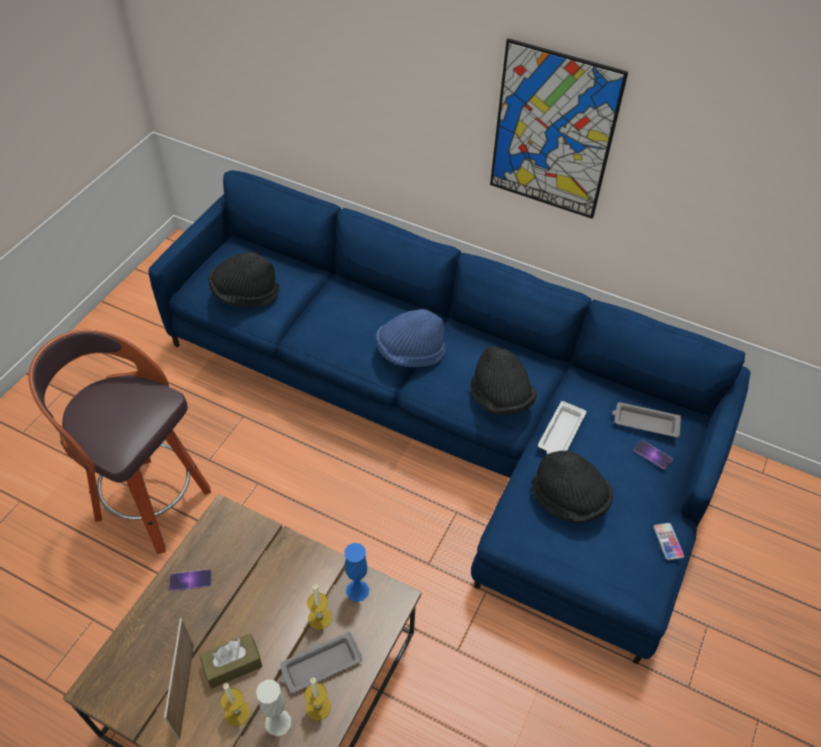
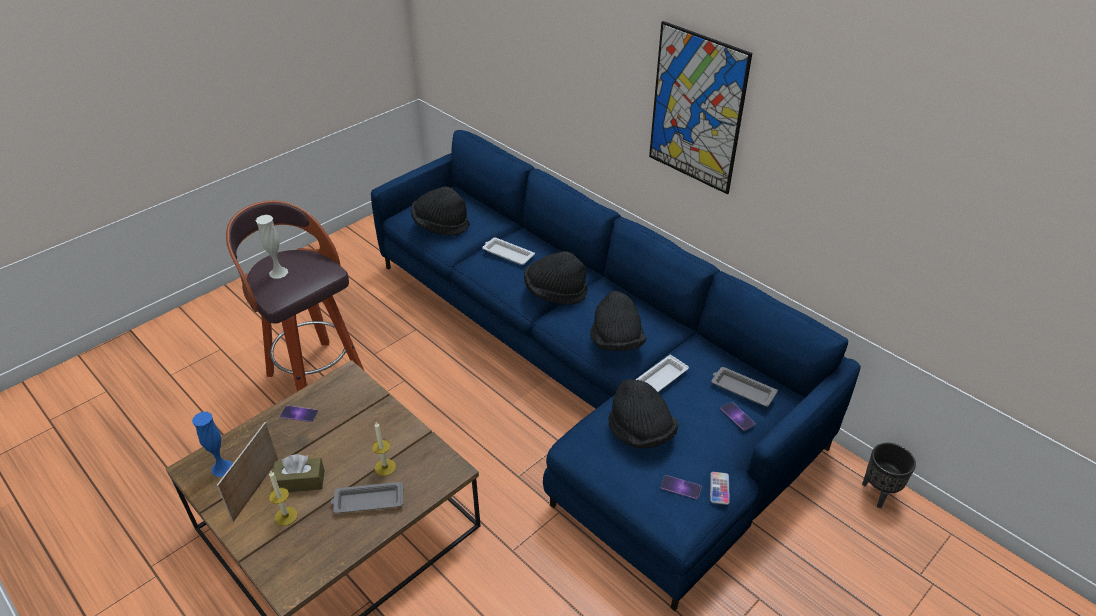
camera: 20 degrees right, 10 degrees down
white vase [256,680,291,736] -> white vase moved to [256,215,288,279]
candle [305,677,331,721] -> none
blue vase [344,543,369,602] -> blue vase moved to [192,412,233,477]
blue hat [376,309,446,367] -> black hat [524,251,588,305]
none -> white tray [482,237,535,265]
none -> phone [660,475,702,499]
none -> black planter [862,442,916,508]

